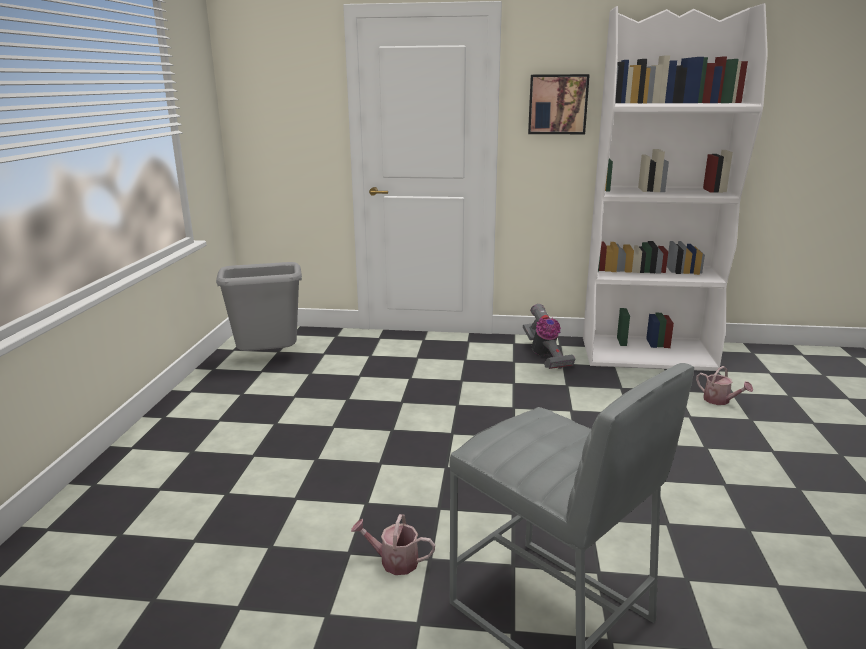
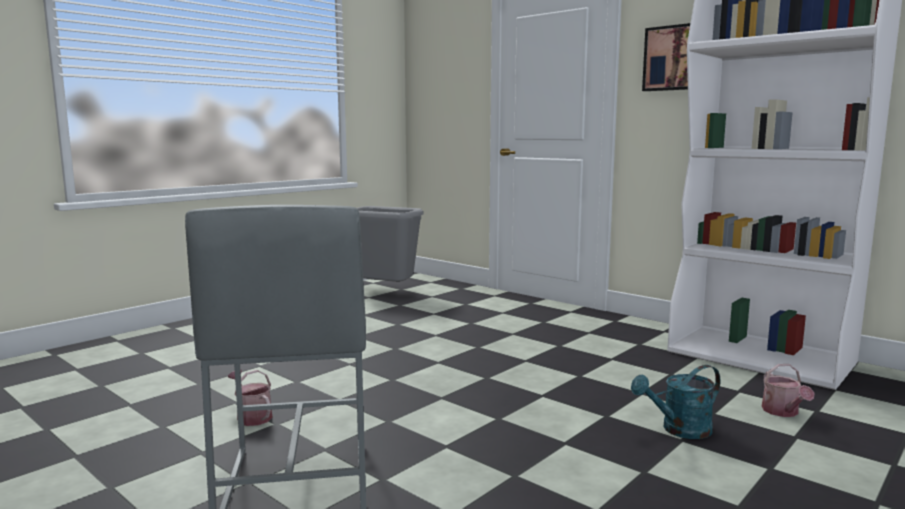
camera: 35 degrees right, 10 degrees down
vacuum cleaner [523,304,576,369] -> none
none -> turquoise watering can [631,365,721,439]

